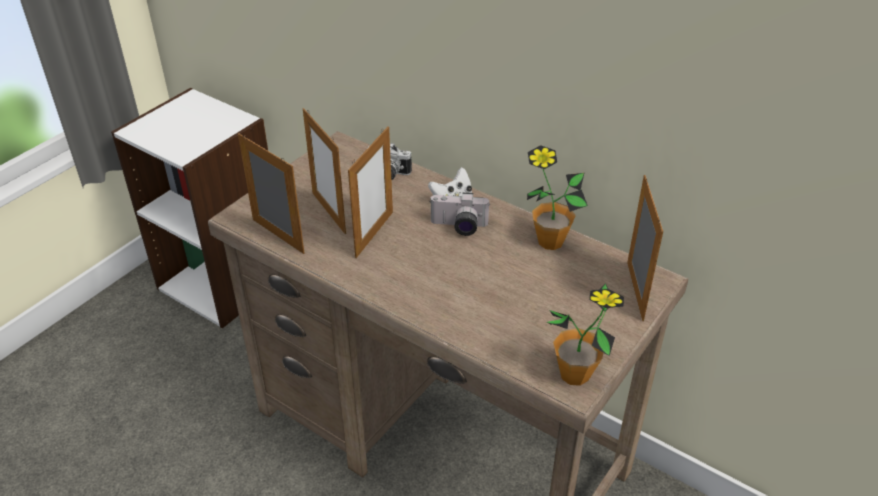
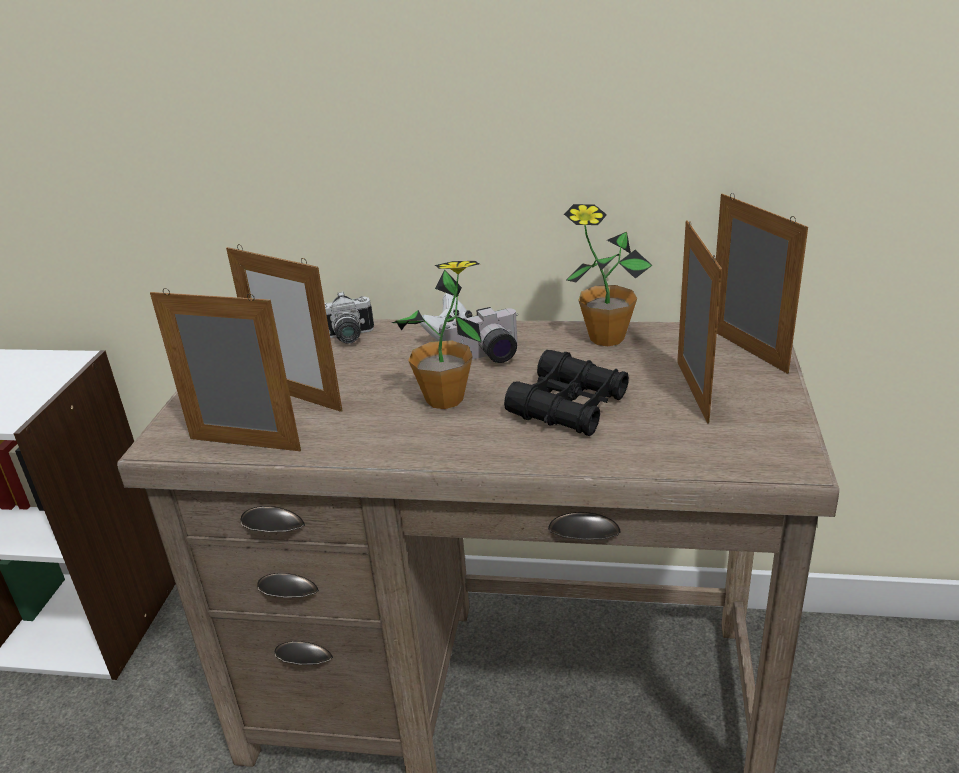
camera: 25 degrees left, 10 degrees down
picture frame [348,126,393,258] -> picture frame moved to [677,220,722,424]
potted plant [546,283,624,386] -> potted plant moved to [392,261,482,409]
none -> black binoculars [504,350,629,436]

